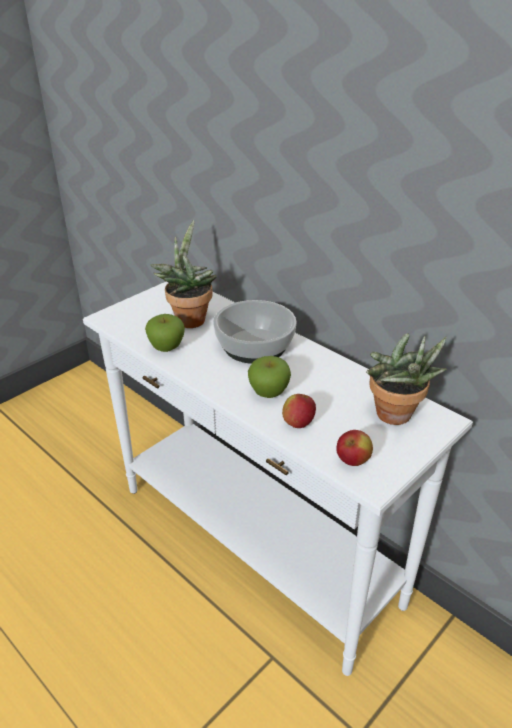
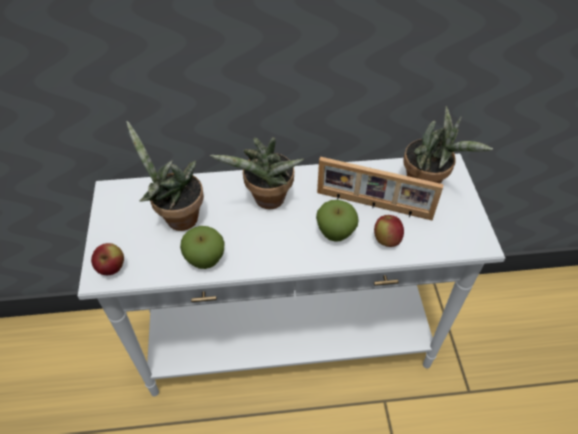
camera: 50 degrees left, 15 degrees up
bowl [213,300,297,364] -> potted plant [210,137,304,209]
apple [336,430,373,466] -> apple moved to [91,243,124,275]
none -> picture frame [317,157,444,221]

